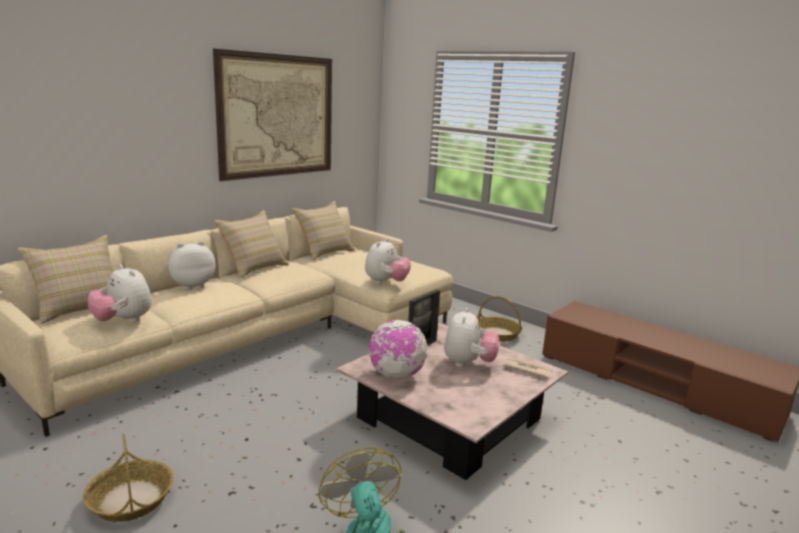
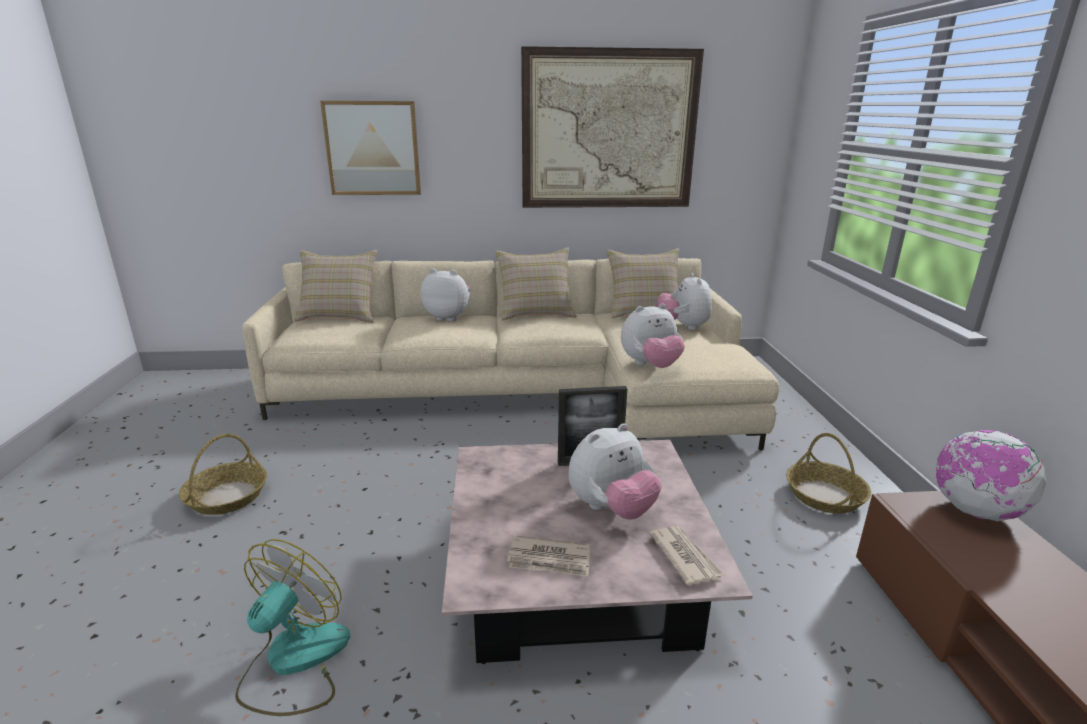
camera: 45 degrees right, 5 degrees up
plush toy [88,265,152,323] -> plush toy moved to [657,273,712,330]
globe [368,320,427,379] -> globe moved to [936,430,1047,521]
none -> picture [320,101,421,195]
none -> newspaper [507,535,590,577]

